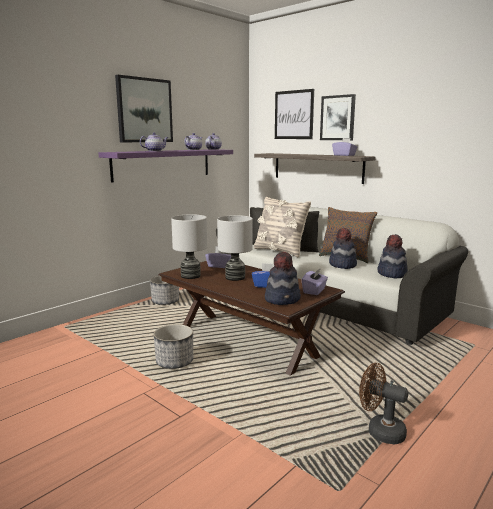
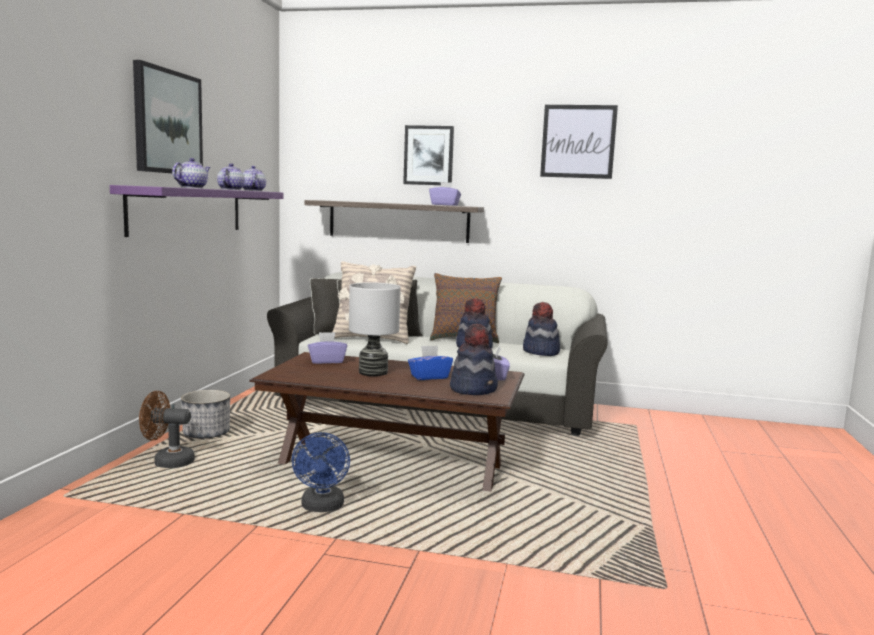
camera: 30 degrees left, 5 degrees down
planter [154,324,193,369] -> blue fan [292,432,350,512]
grey table lamp [171,214,207,279] -> none
picture [275,89,314,139] -> picture moved to [540,105,618,179]
brown fan [359,363,408,444] -> brown fan moved to [139,391,195,468]

